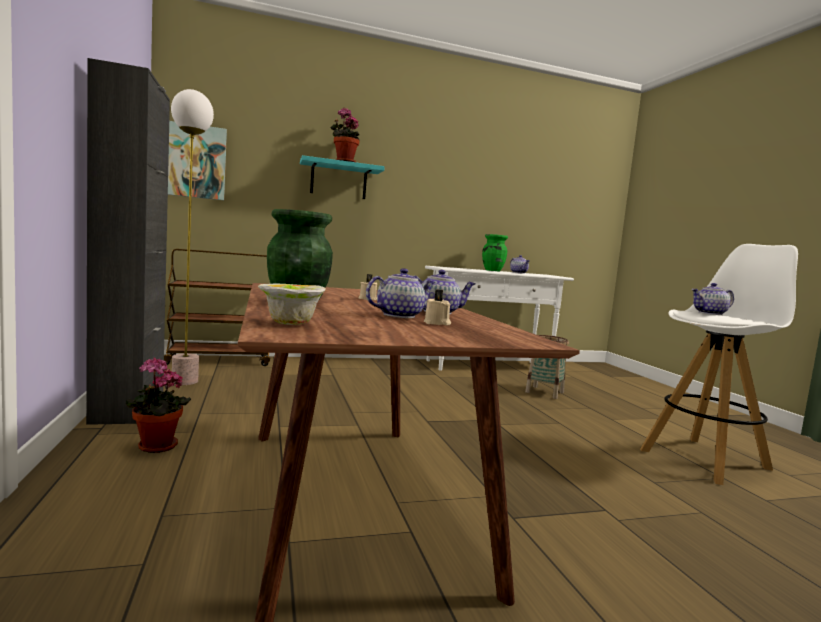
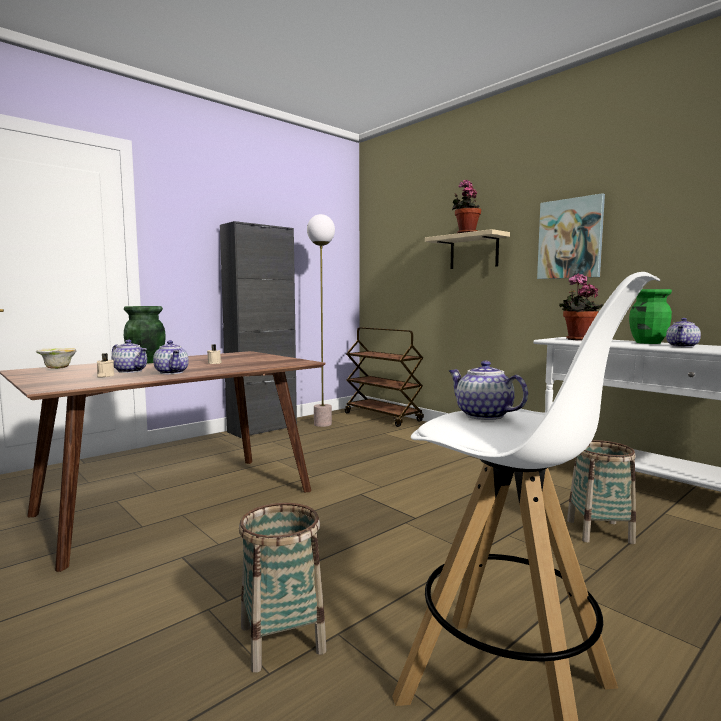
camera: 65 degrees right, 0 degrees up
potted plant [126,357,191,453] -> potted plant moved to [559,274,603,341]
picture [168,121,227,200] -> picture moved to [537,193,605,279]
turquoise shelf [300,155,385,199] -> beige shelf [425,229,510,269]
none -> basket [239,503,326,673]

